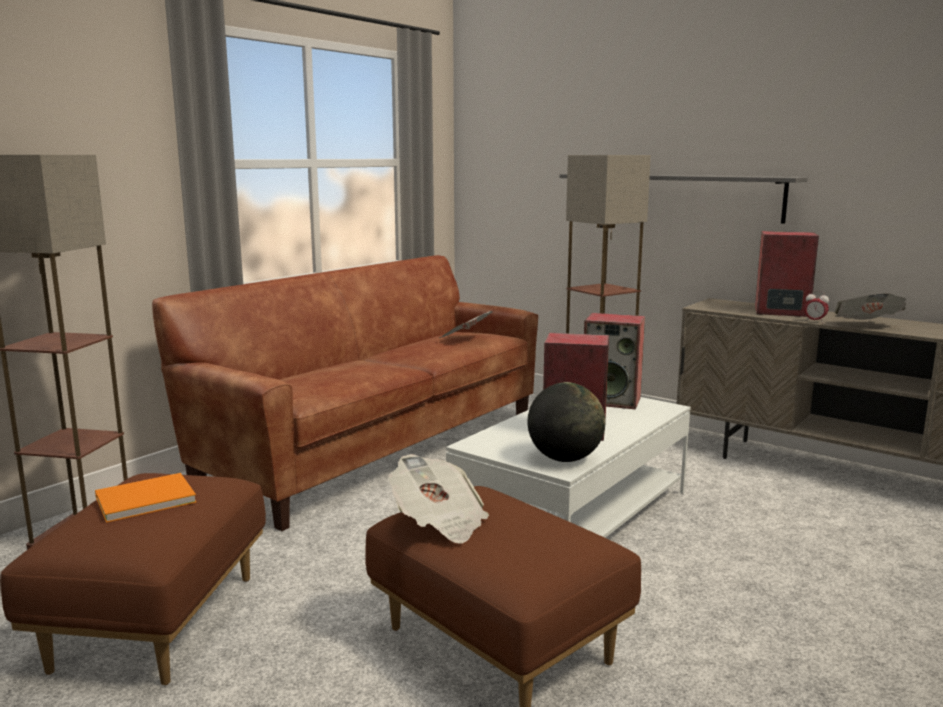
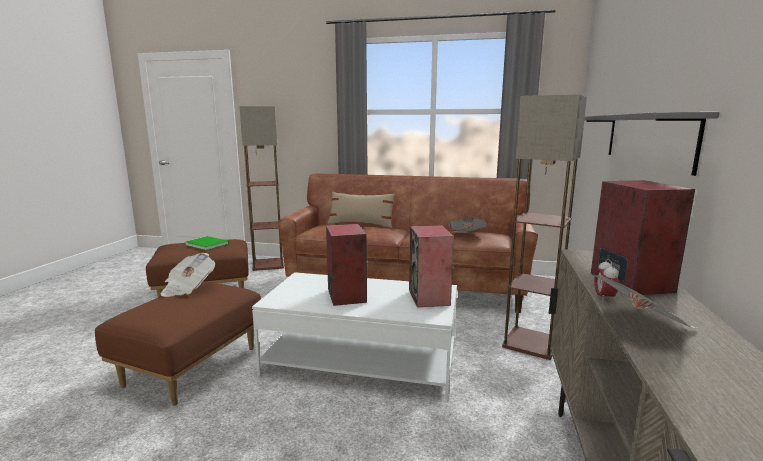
camera: 65 degrees right, 0 degrees up
orange book [95,473,197,523] -> green book [185,236,229,250]
globe [527,382,605,462] -> none
none -> beige pillow [328,191,395,228]

